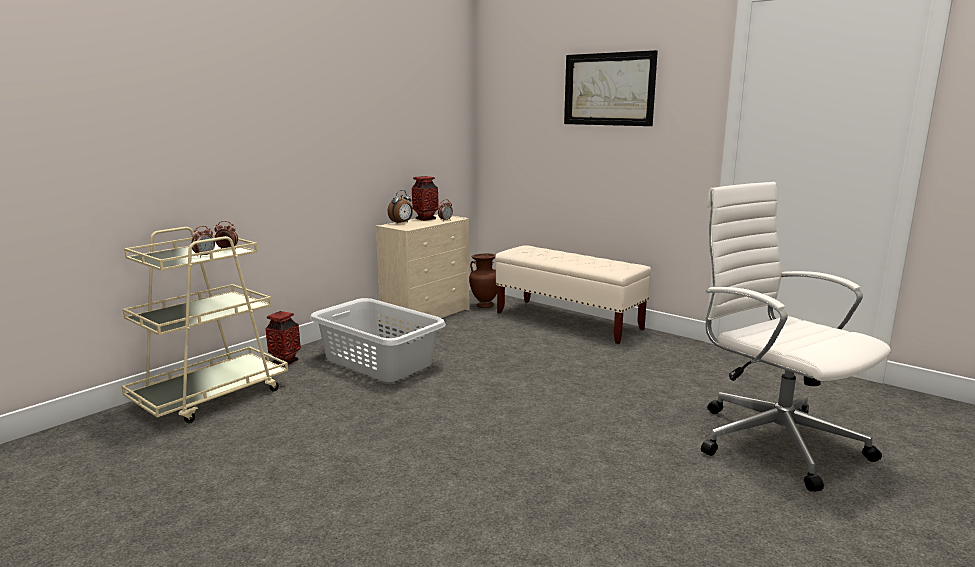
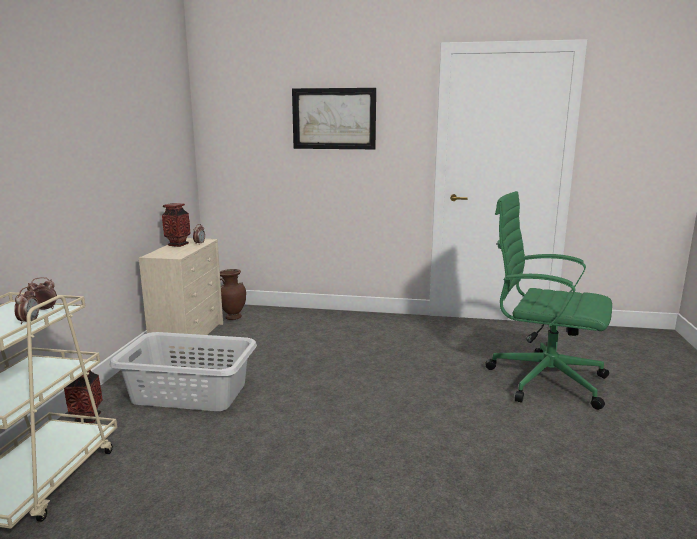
camera: 30 degrees left, 0 degrees up
alarm clock [387,190,413,224] -> none
beige bench [495,245,651,344] -> none
white office chair [701,182,891,492] -> green office chair [485,191,612,410]

